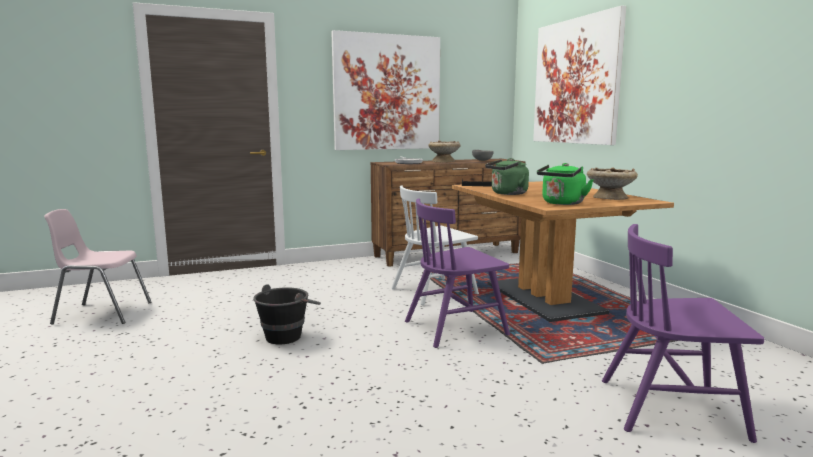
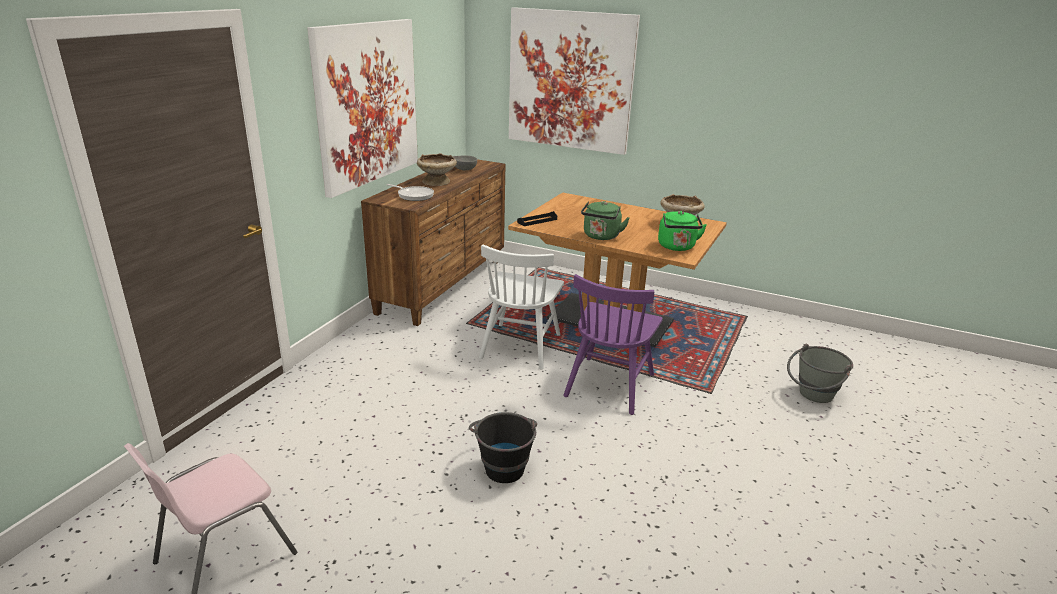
camera: 45 degrees left, 15 degrees up
purple chair [602,224,764,443] -> grey bucket [787,343,853,403]

